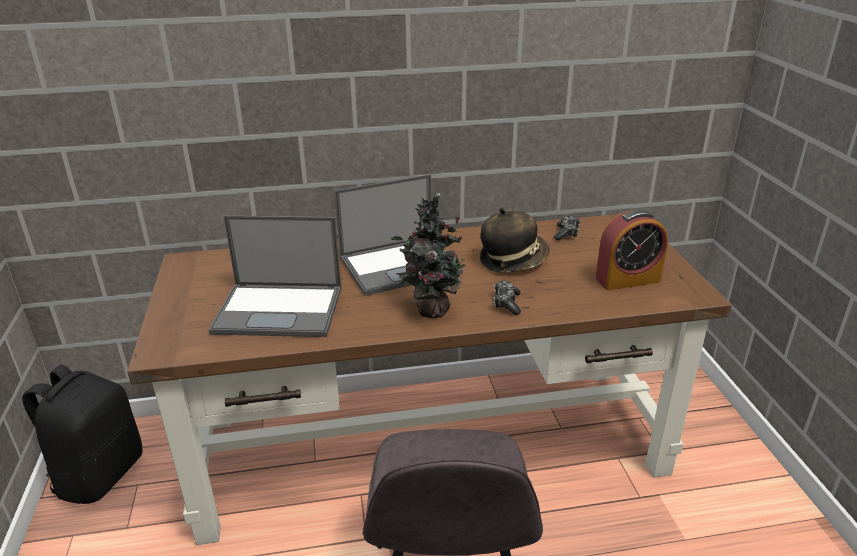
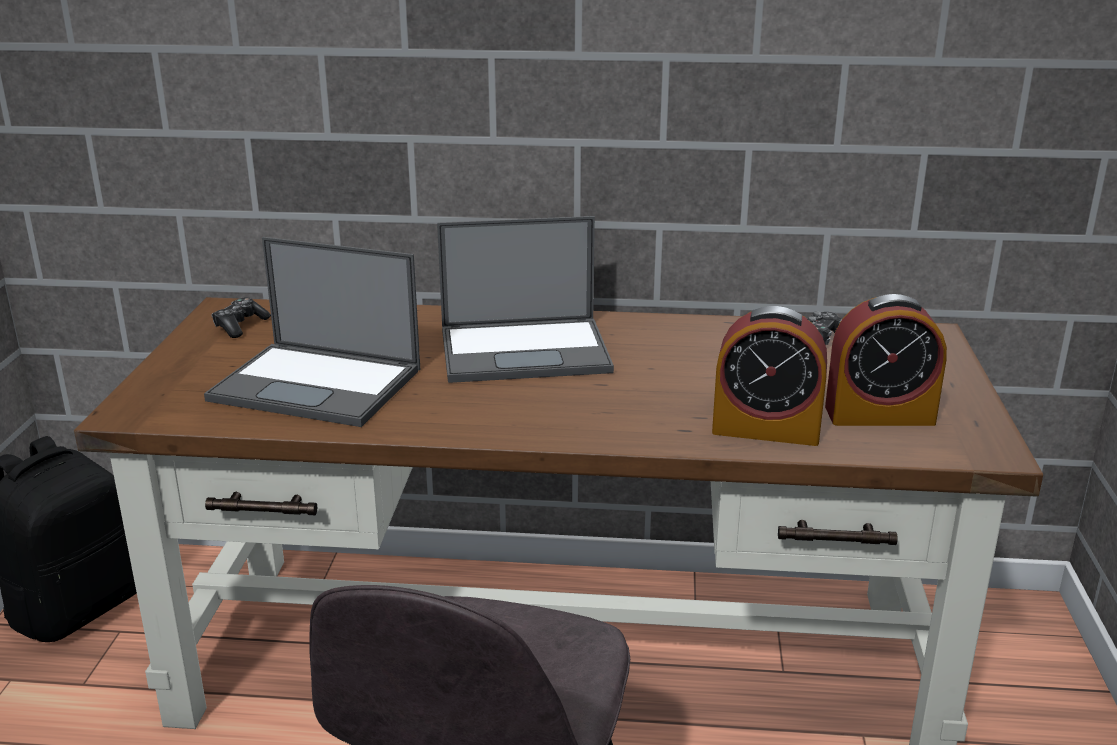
camera: 15 degrees right, 5 degrees down
potted plant [390,192,474,318] -> none
hat [480,208,550,273] -> none
game controller [493,281,521,315] -> game controller moved to [211,298,271,338]
none -> alarm clock [712,306,827,446]

